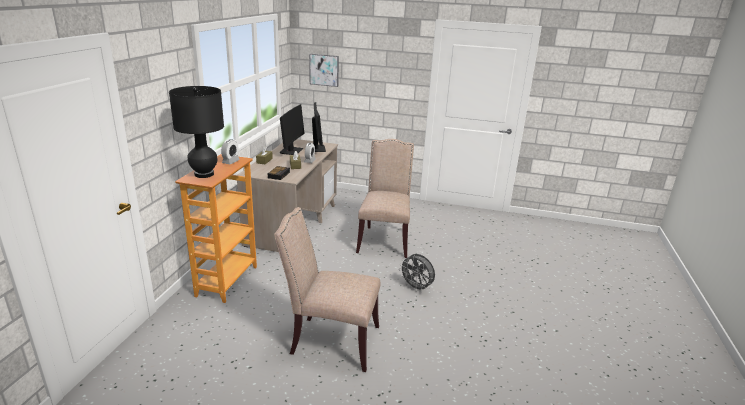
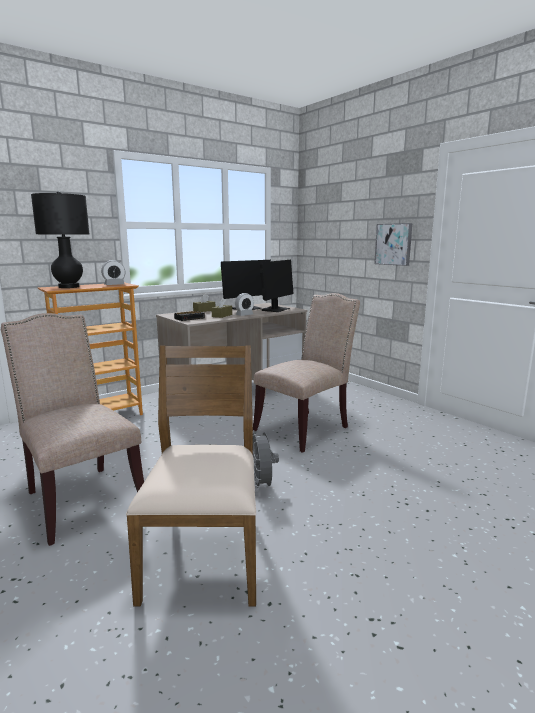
camera: 40 degrees right, 10 degrees down
picture [309,54,339,87] -> picture moved to [374,223,412,266]
none -> brown chair [126,345,256,607]

